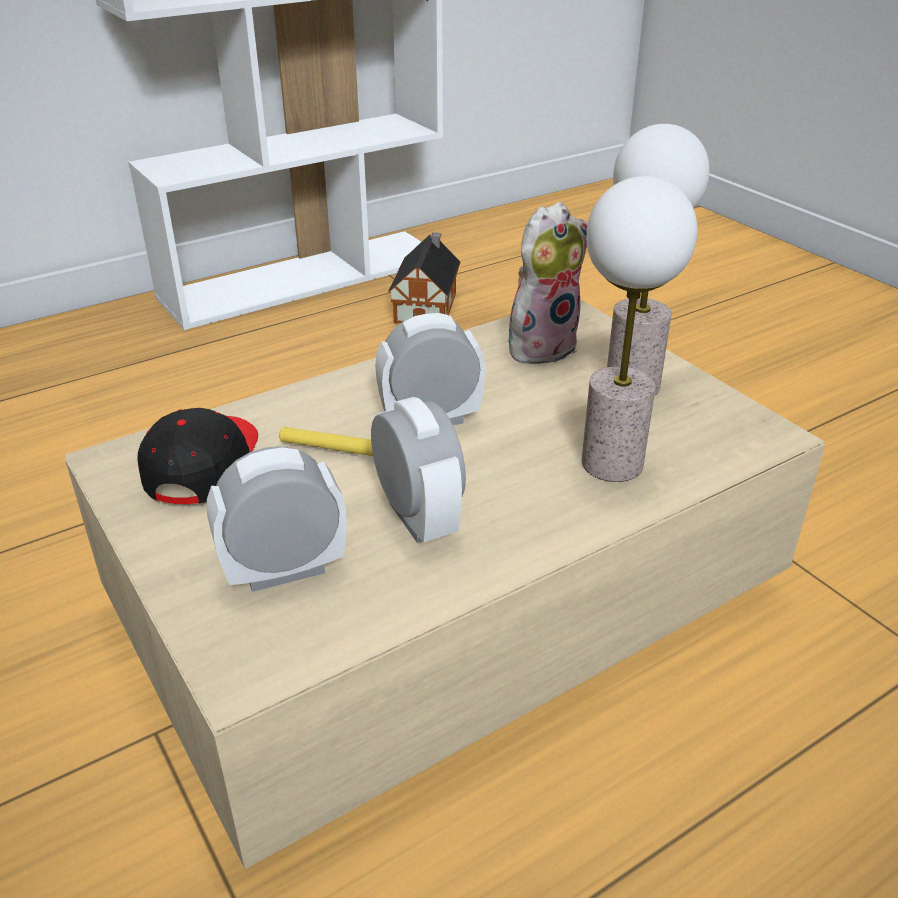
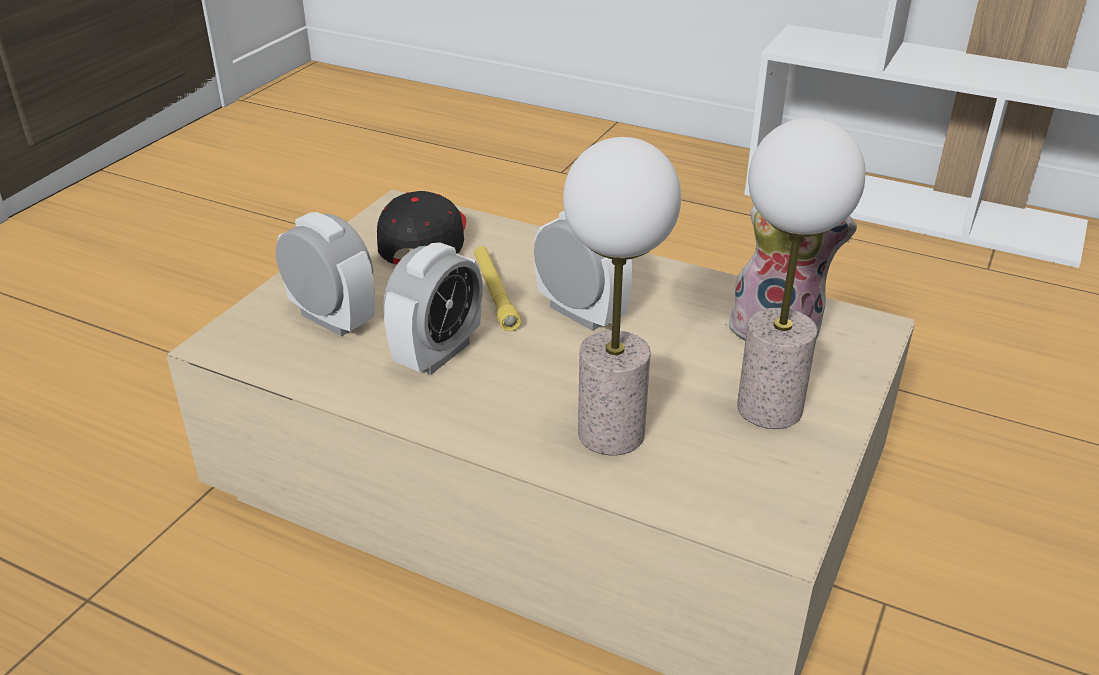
camera: 60 degrees right, 0 degrees up
black cap [137,408,258,504] -> black cap turned 60 degrees counterclockwise [377,191,466,264]
toy house [388,233,461,324] -> none

